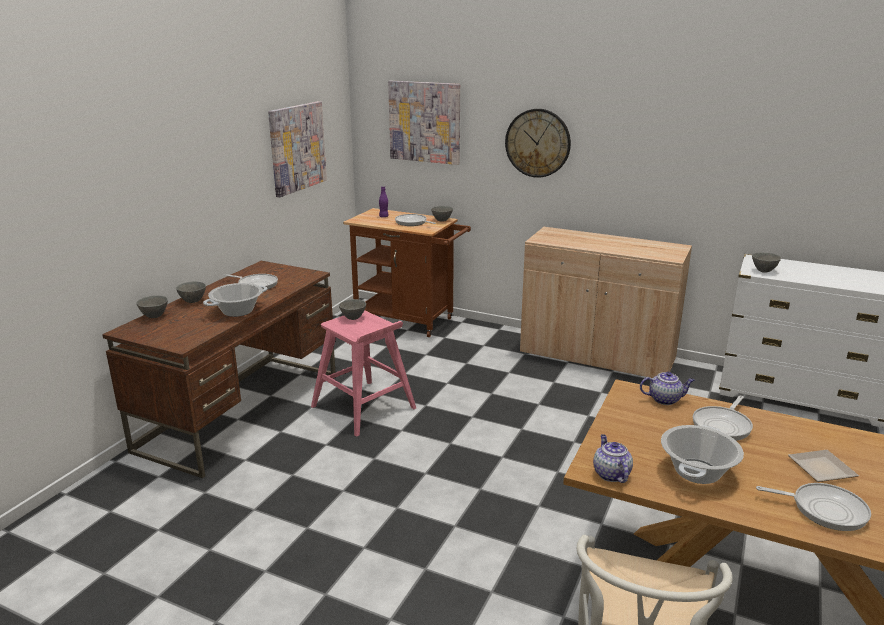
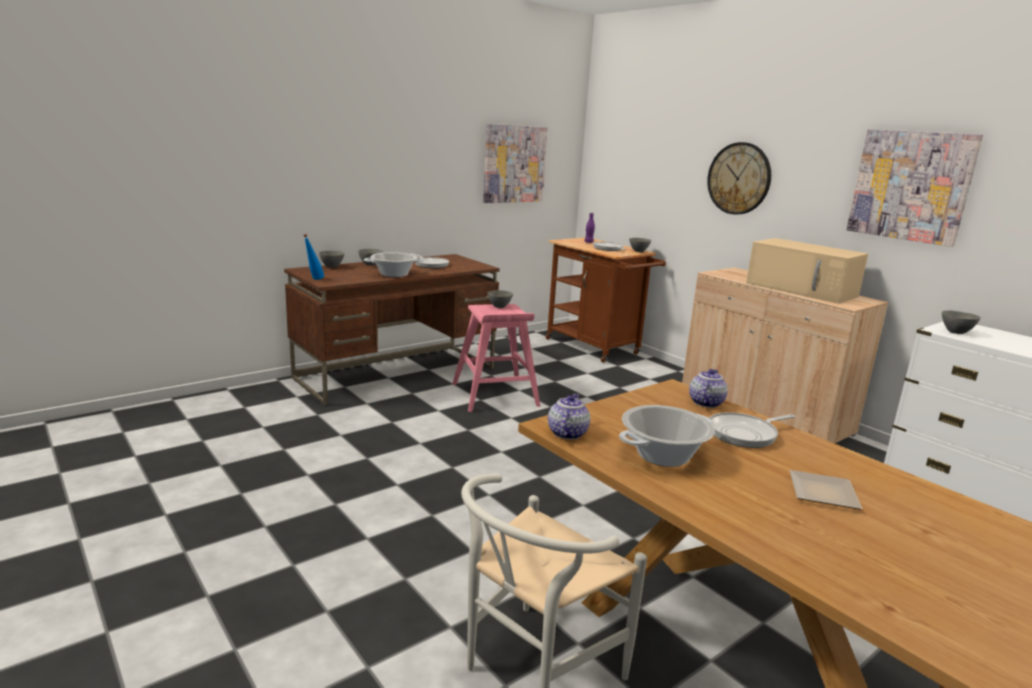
camera: 25 degrees right, 5 degrees down
picture [388,81,460,165] -> picture moved to [847,129,983,247]
teapot [640,372,694,405] -> teapot turned 90 degrees counterclockwise [689,369,728,408]
frying pan [756,483,871,531] -> none
none -> blue bottle [303,234,324,280]
none -> beige microwave [746,238,868,304]

